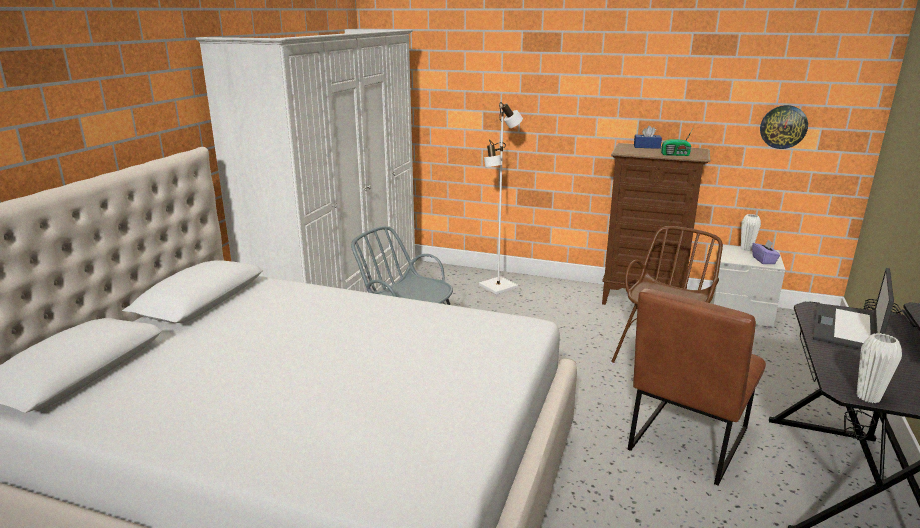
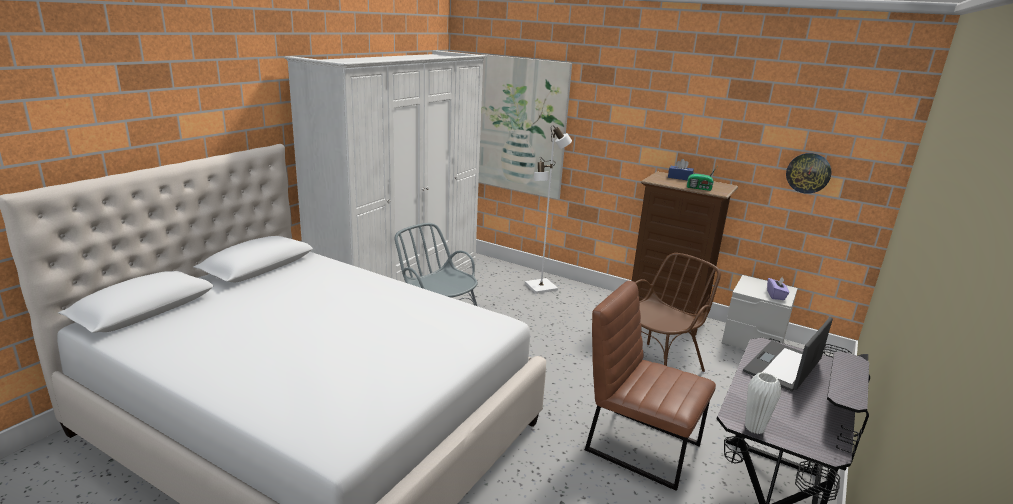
camera: 10 degrees right, 0 degrees up
brown chair [628,289,766,485] -> brown chair turned 75 degrees clockwise [585,280,716,491]
white vase [741,214,761,251] -> none
none -> picture [479,54,572,199]

